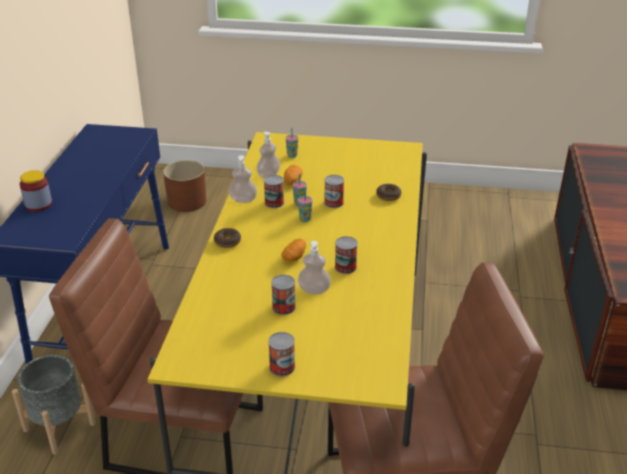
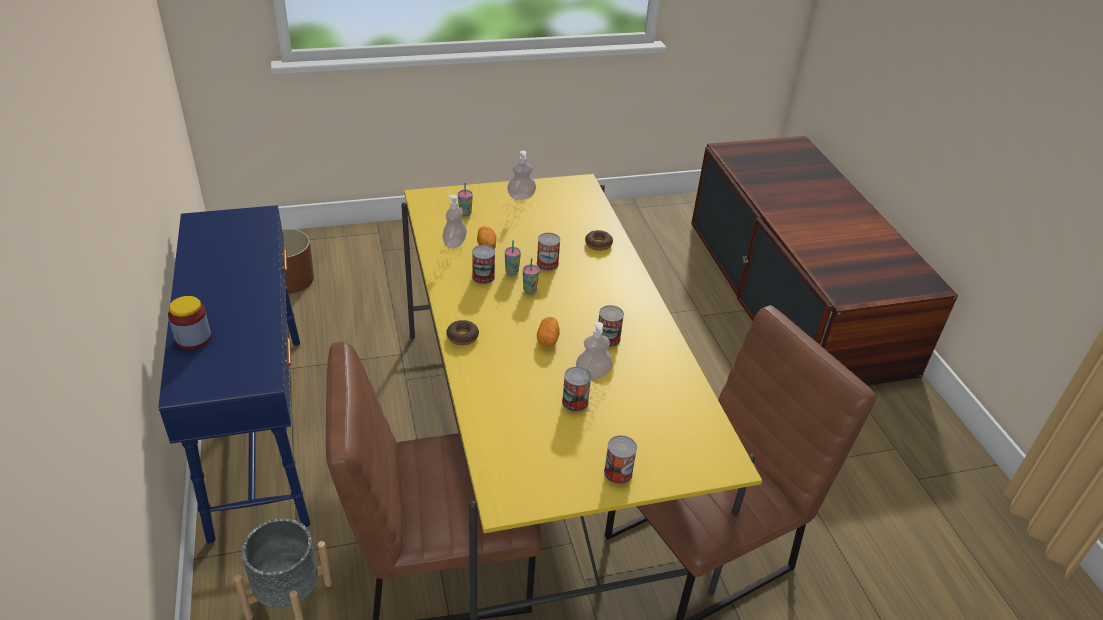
camera: 25 degrees left, 5 degrees up
soap dispenser [229,155,257,203] -> soap dispenser moved to [507,150,536,200]

